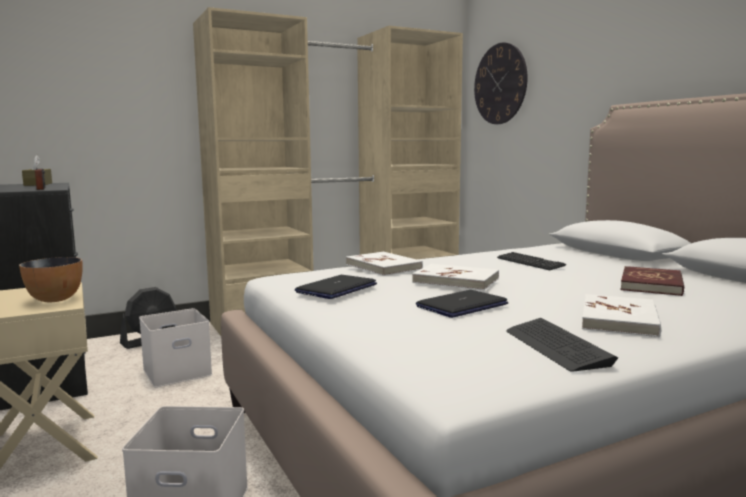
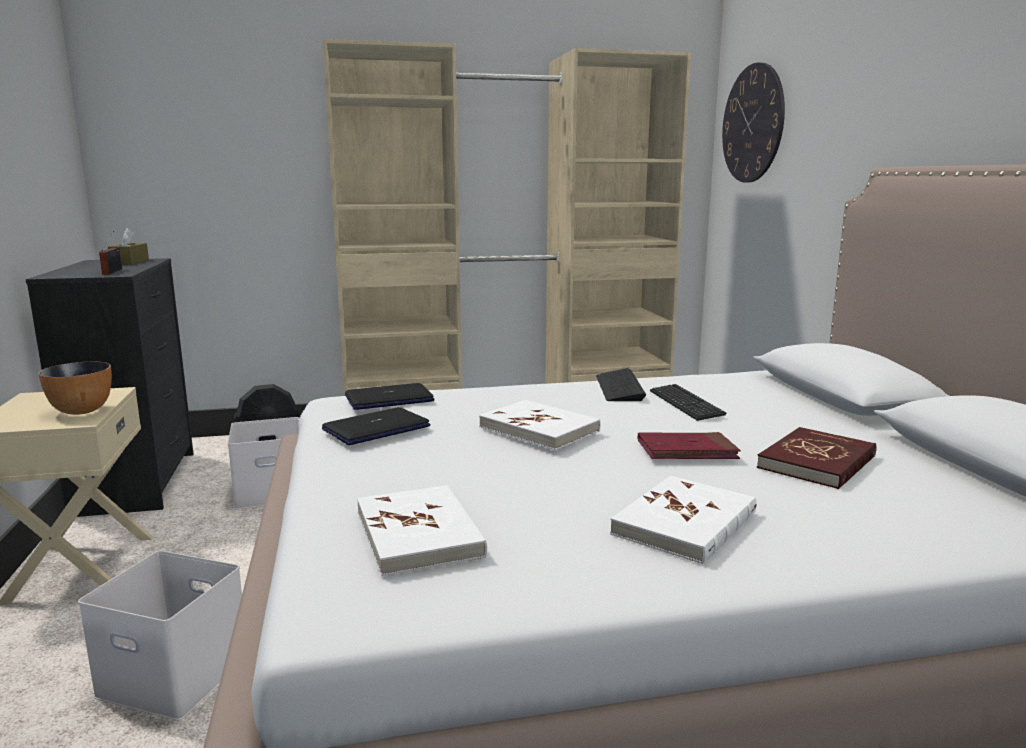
camera: 15 degrees right, 5 degrees up
white book [346,252,423,276] -> white book moved to [357,485,487,576]
laptop [416,290,508,318] -> laptop moved to [345,383,434,410]
keyboard [506,318,618,372] -> keyboard moved to [596,368,646,401]
none -> red book [637,432,741,459]

